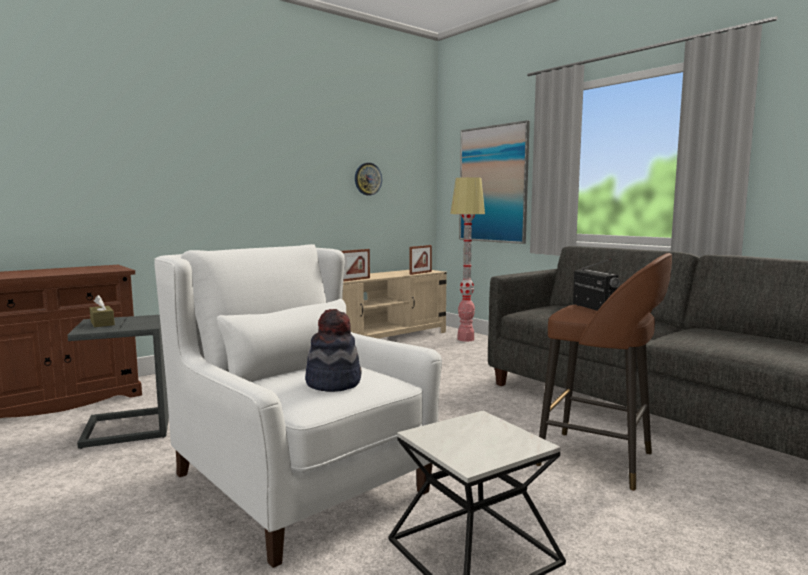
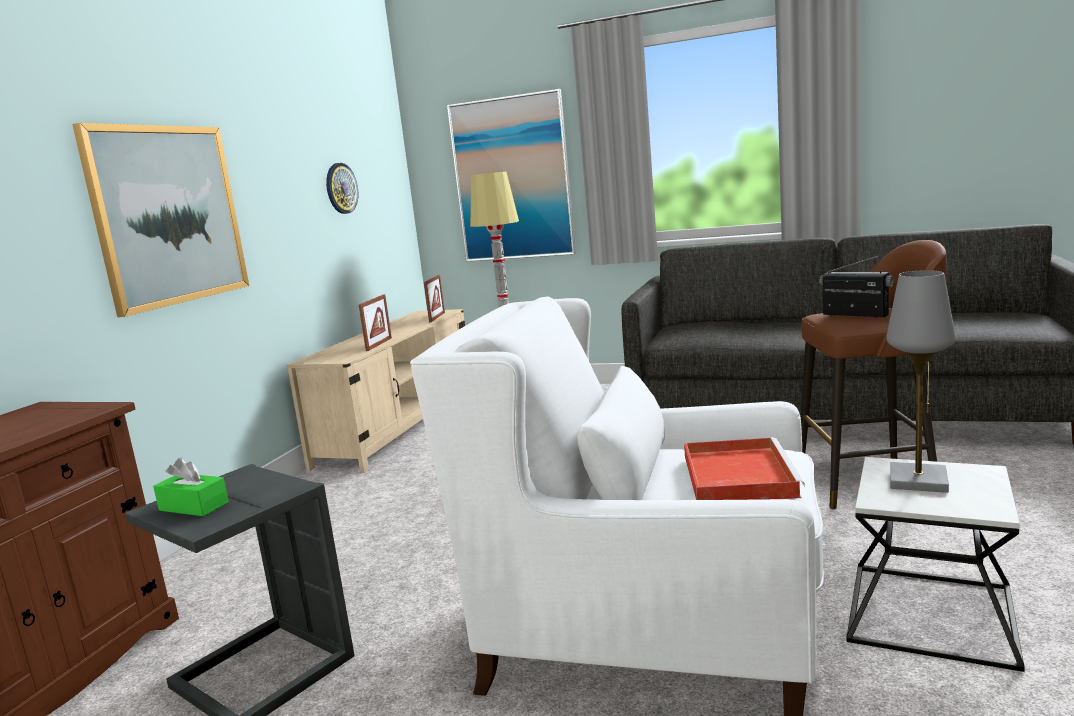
camera: 30 degrees left, 5 degrees up
brown tissue box [90,295,115,327] -> green tissue box [153,458,229,516]
hat [305,309,361,392] -> red tray [684,437,805,500]
none -> picture [72,123,249,317]
none -> grey table lamp [886,270,956,493]

